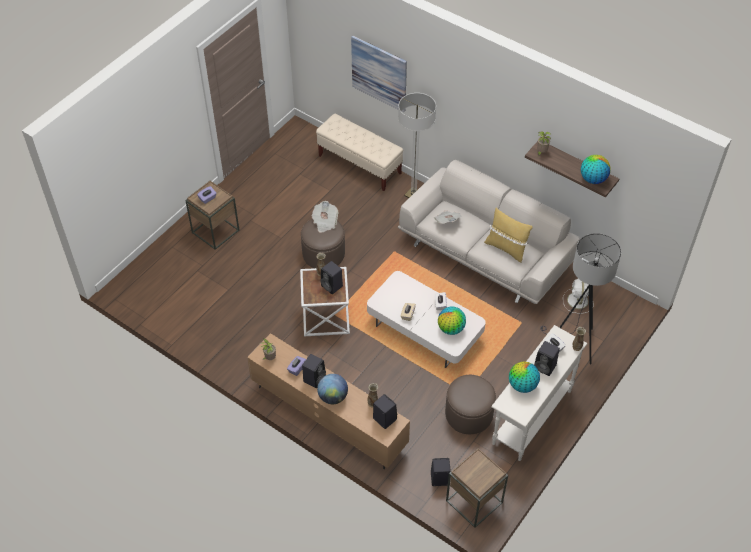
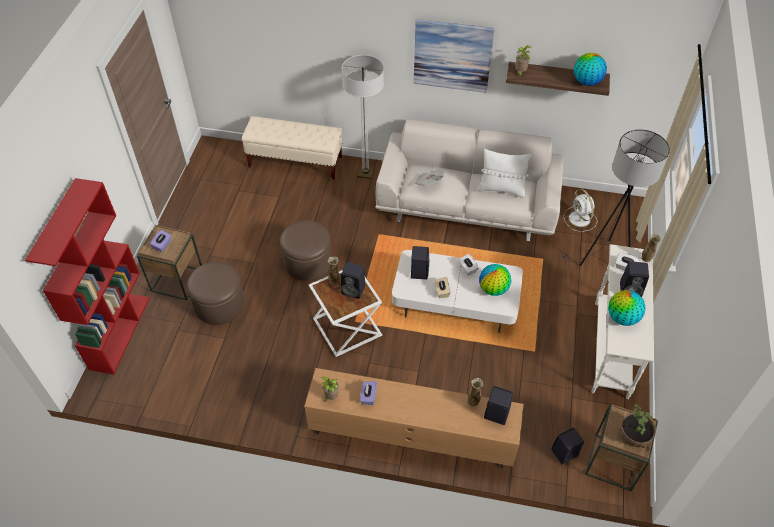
camera: 25 degrees left, 0 degrees up
black speaker [302,354,326,388] -> black speaker moved to [411,246,430,280]
newspaper [311,201,339,233] -> none
globe [317,374,348,404] -> none
picture [351,36,407,112] -> picture moved to [414,19,495,93]
brown ottoman [445,375,496,434] -> brown ottoman moved to [187,262,245,325]
yellow pillow [484,208,533,263] -> white pillow [477,148,531,198]
none -> red bookcase [25,178,150,375]
none -> potted plant [621,404,656,448]

